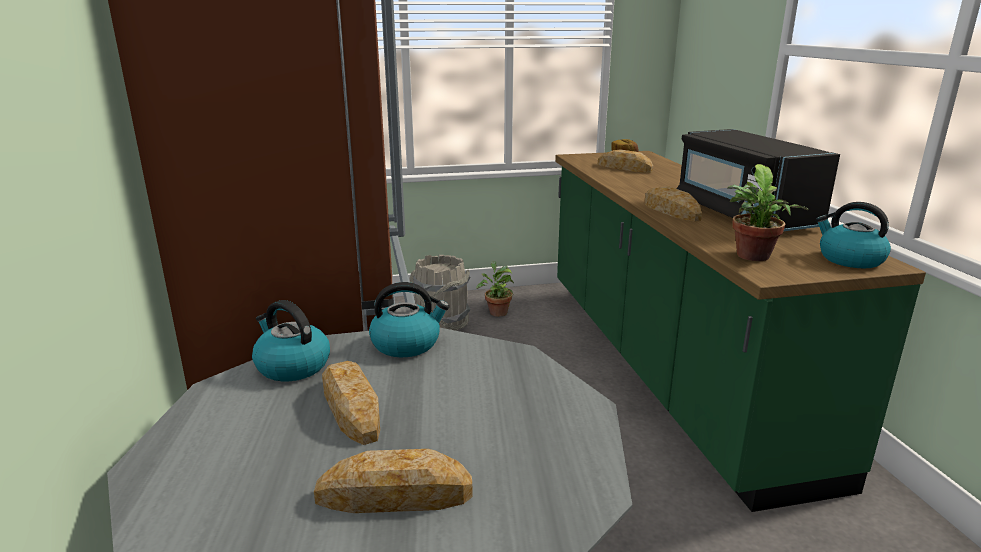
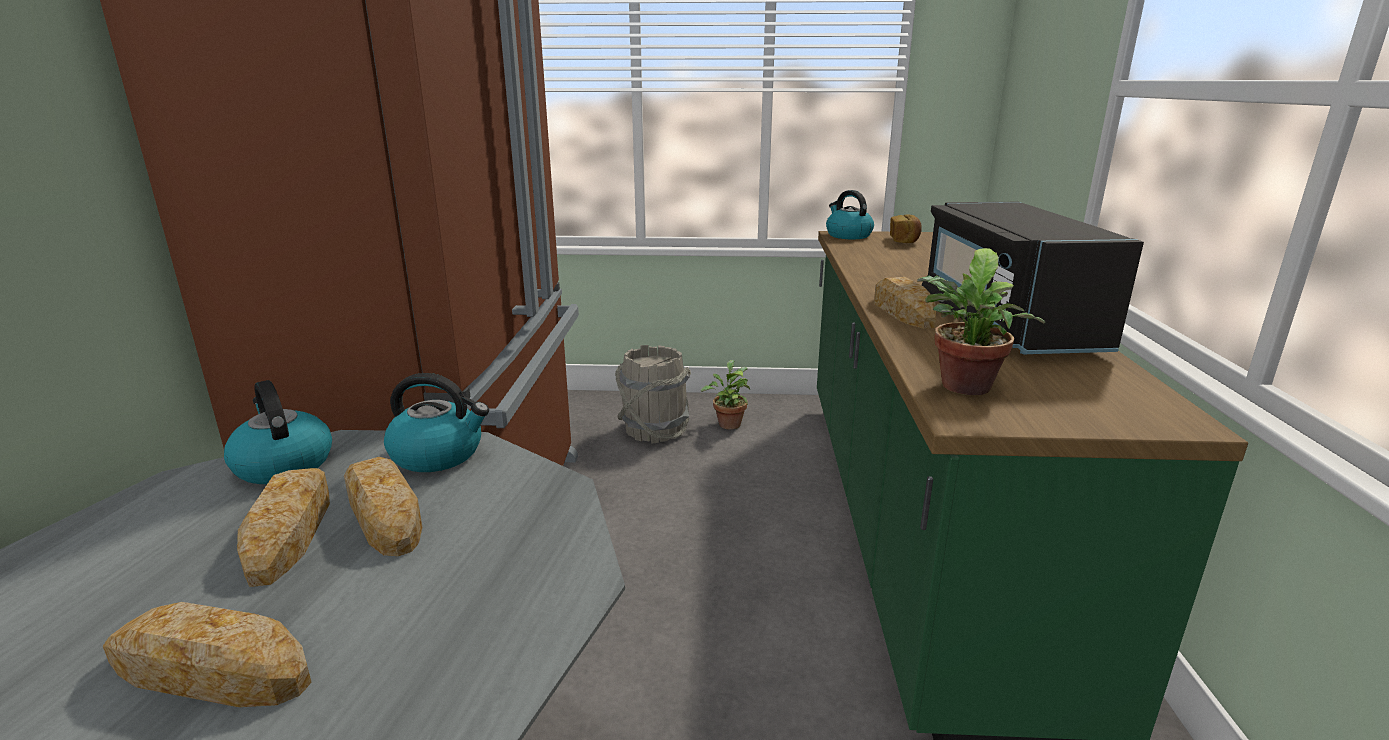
camera: 15 degrees right, 0 degrees up
bread [598,149,653,173] -> bread moved to [344,457,422,556]
kettle [816,202,891,268] -> kettle moved to [826,190,874,239]

